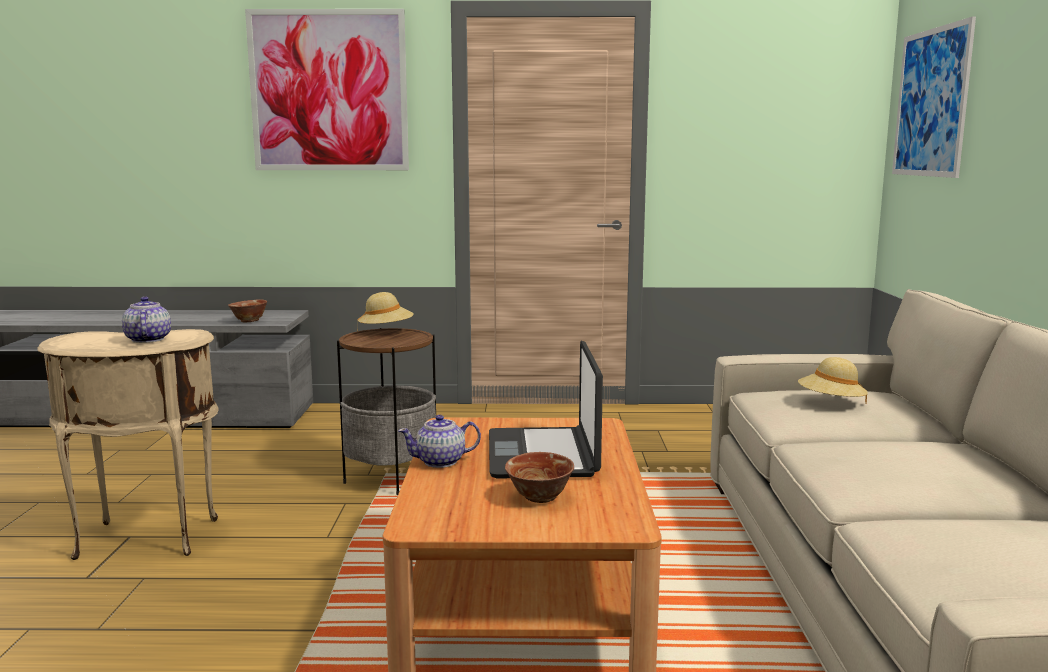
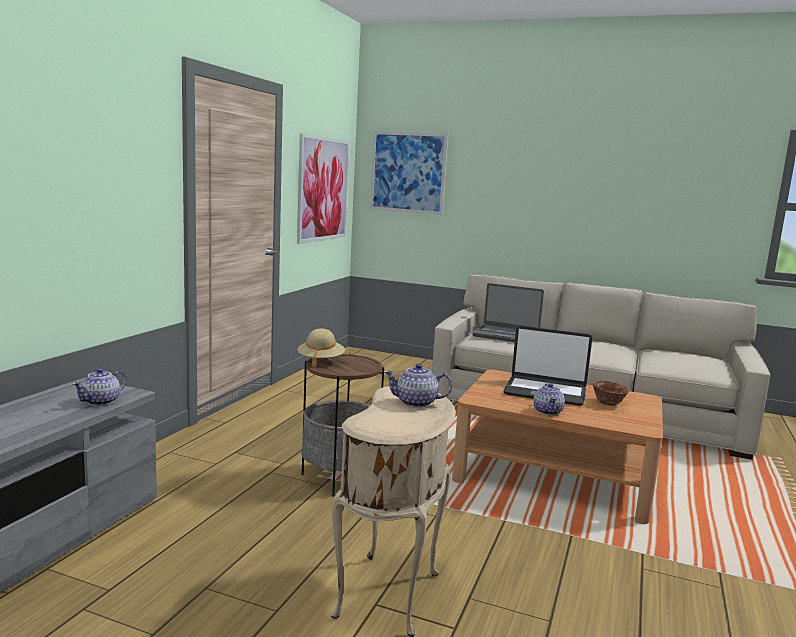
camera: 70 degrees left, 0 degrees up
bowl [228,300,267,323] -> teapot [72,368,126,406]
picture [245,9,409,170] -> picture moved to [297,133,350,244]
beige hat [798,357,868,403] -> laptop [473,283,544,342]

